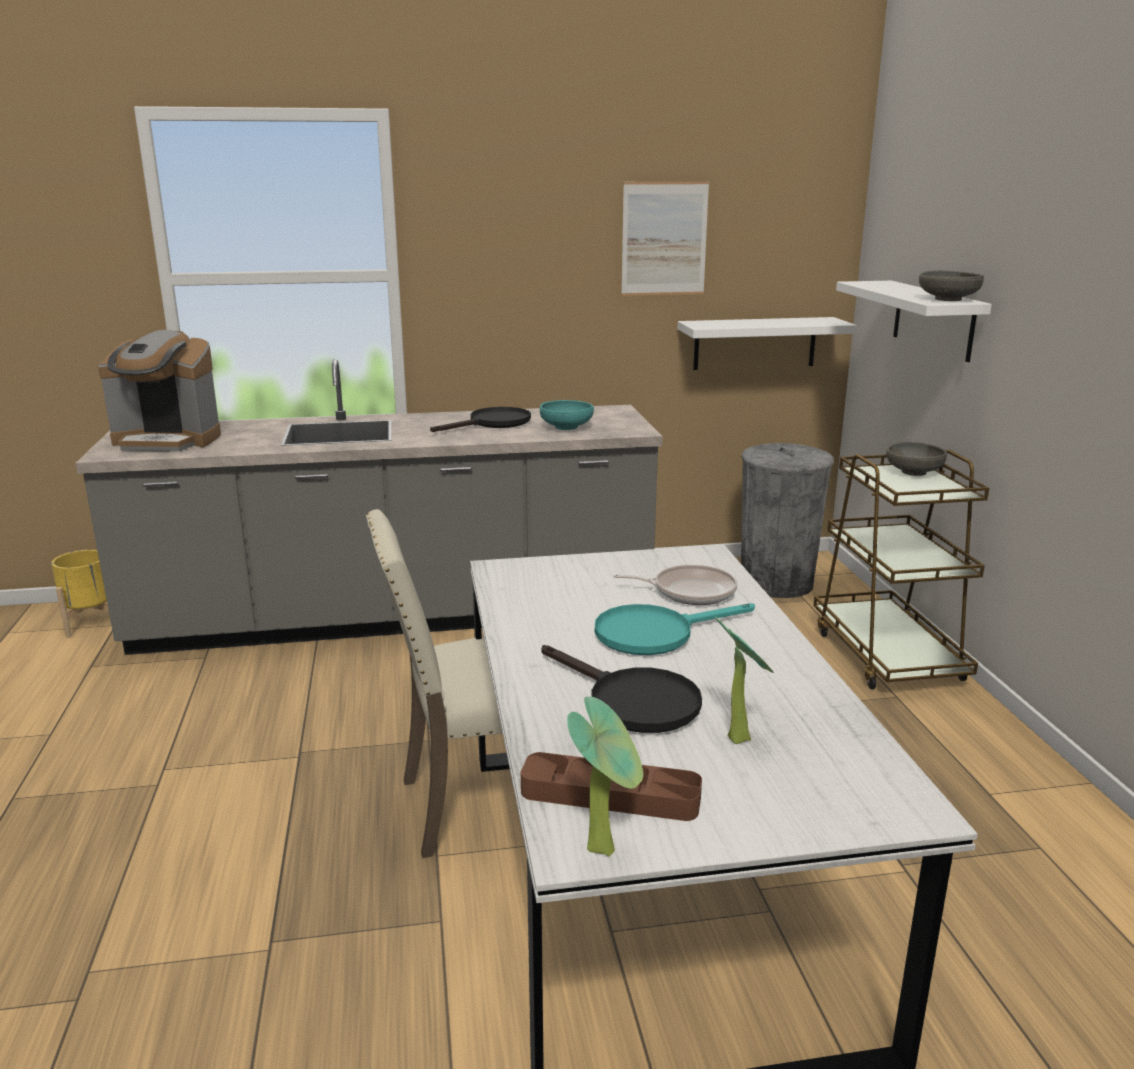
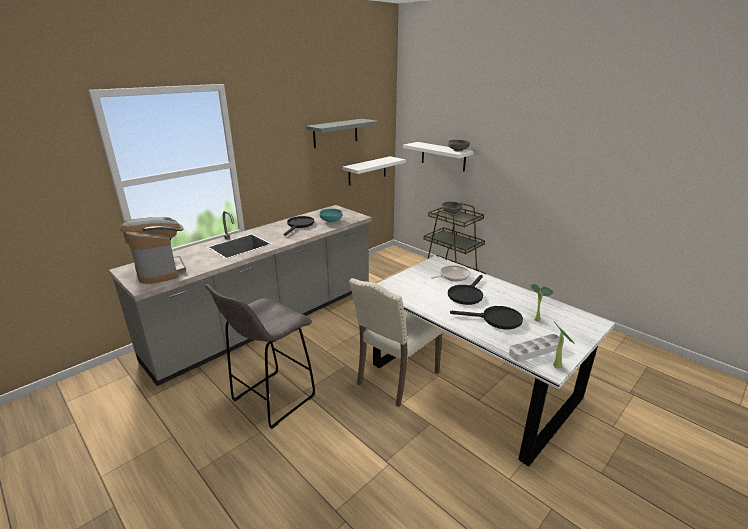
camera: 35 degrees left, 5 degrees up
yellow planter [51,550,109,638] -> none
coffee machine [98,330,221,452] -> coffee machine turned 90 degrees counterclockwise [120,217,186,284]
brown tray [521,752,702,821] -> grey tray [509,334,564,362]
turquoise frying pan [595,603,755,655] -> black frying pan [448,275,483,305]
picture [621,182,709,296] -> grey shelf [306,119,378,148]
grey trash can [741,443,834,598] -> none
none -> grey stool [205,284,315,429]

